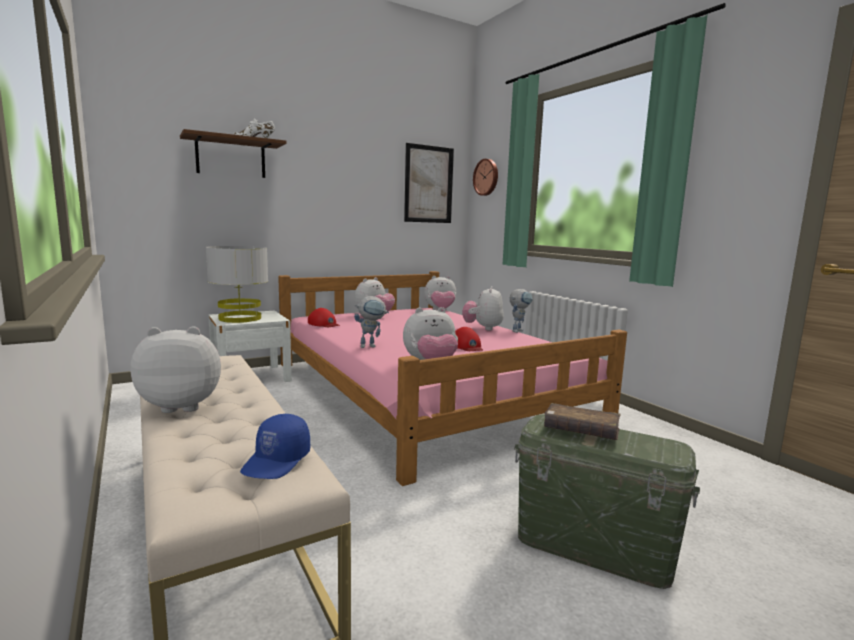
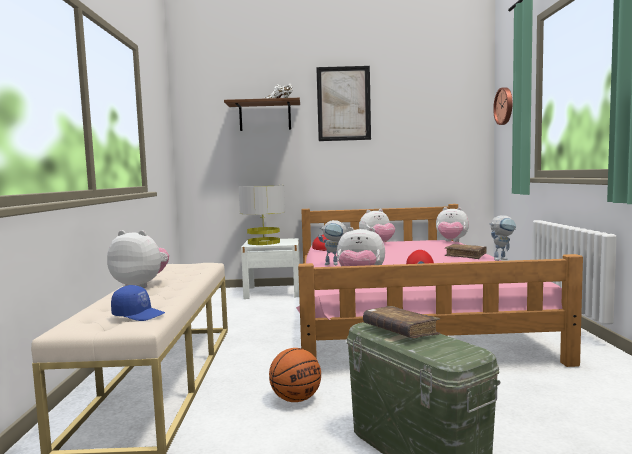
camera: 30 degrees right, 5 degrees down
blue cap [240,414,310,479] -> blue cap turned 120 degrees counterclockwise [111,285,165,321]
picture [404,143,454,223] -> picture moved to [316,66,371,141]
plush toy [462,286,504,330] -> brown book [445,244,487,259]
none -> basketball [269,348,321,402]

